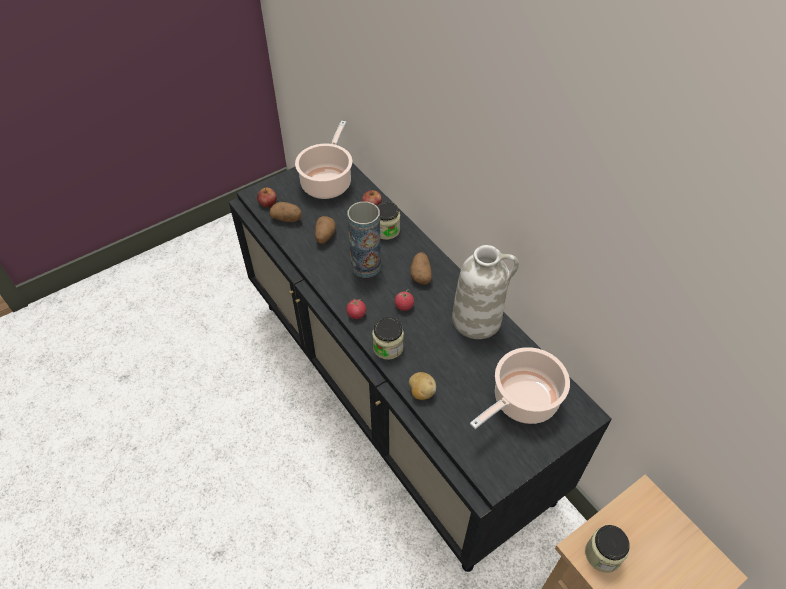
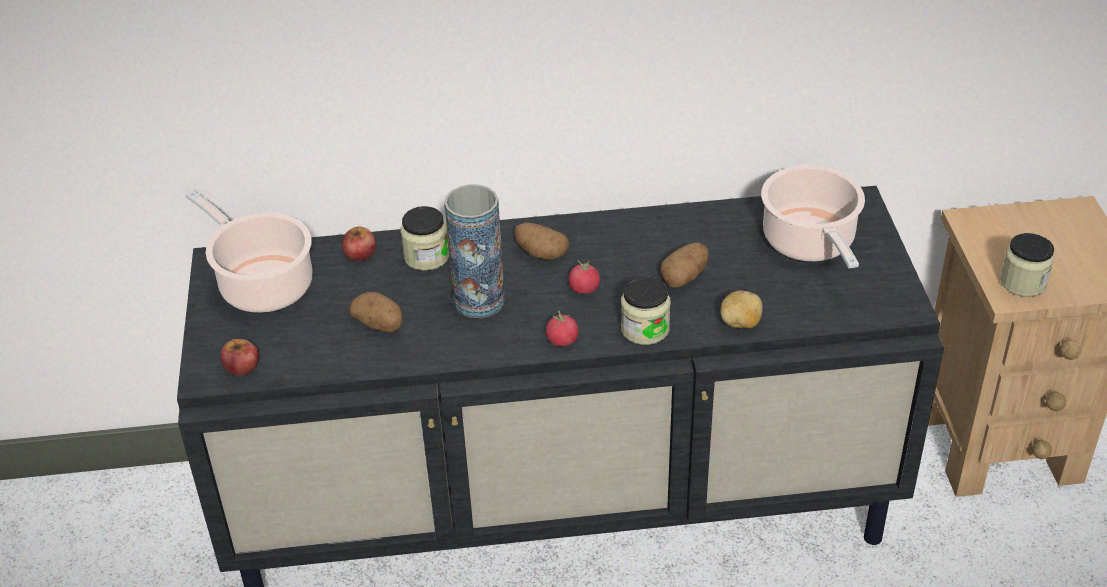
camera: 60 degrees left, 10 degrees down
potato [269,202,302,222] -> potato moved to [661,242,708,288]
white vase [452,245,519,339] -> none

